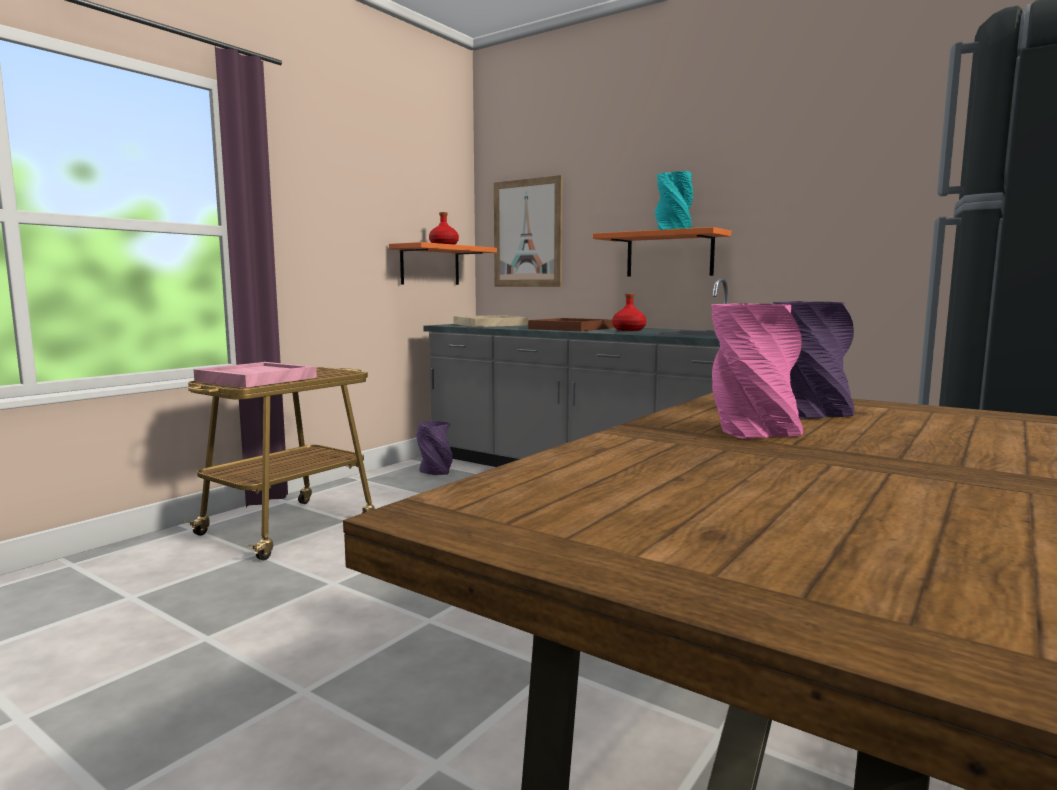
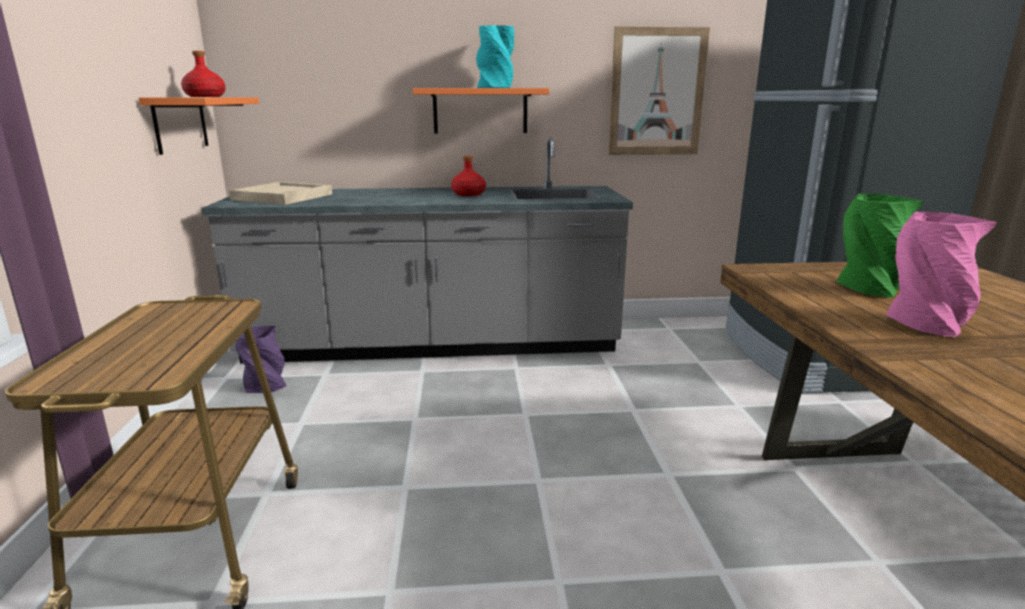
camera: 40 degrees left, 10 degrees up
pink tray [194,362,317,388] -> none
picture [494,175,562,287] -> picture moved to [608,26,710,155]
brown tray [528,318,614,331] -> none
purple vase [773,301,854,419] -> green vase [837,194,923,298]

